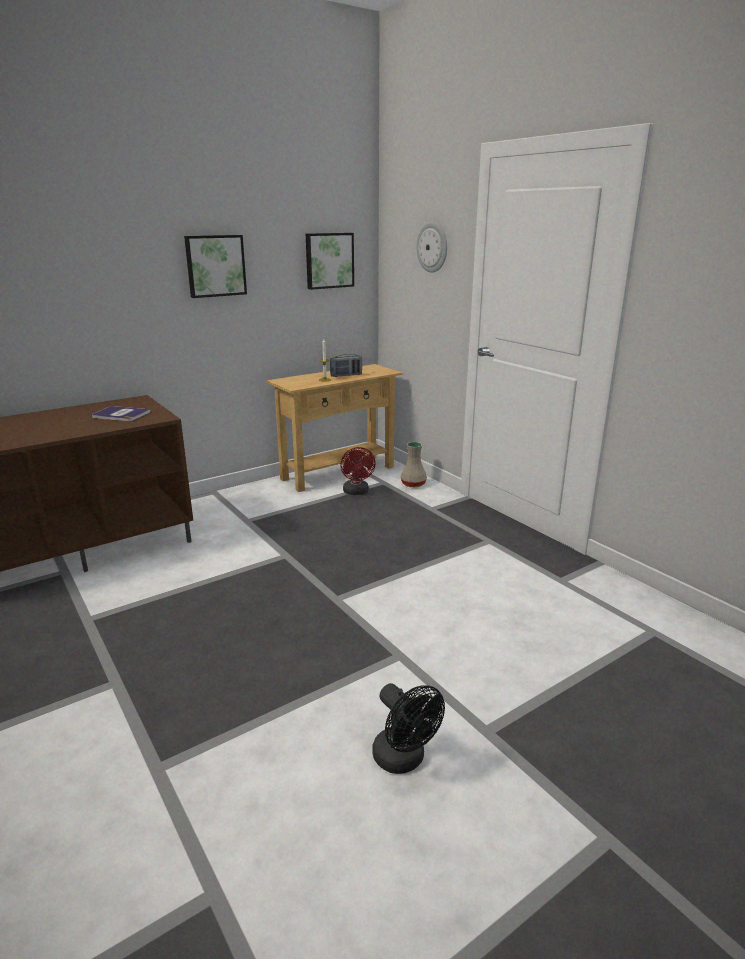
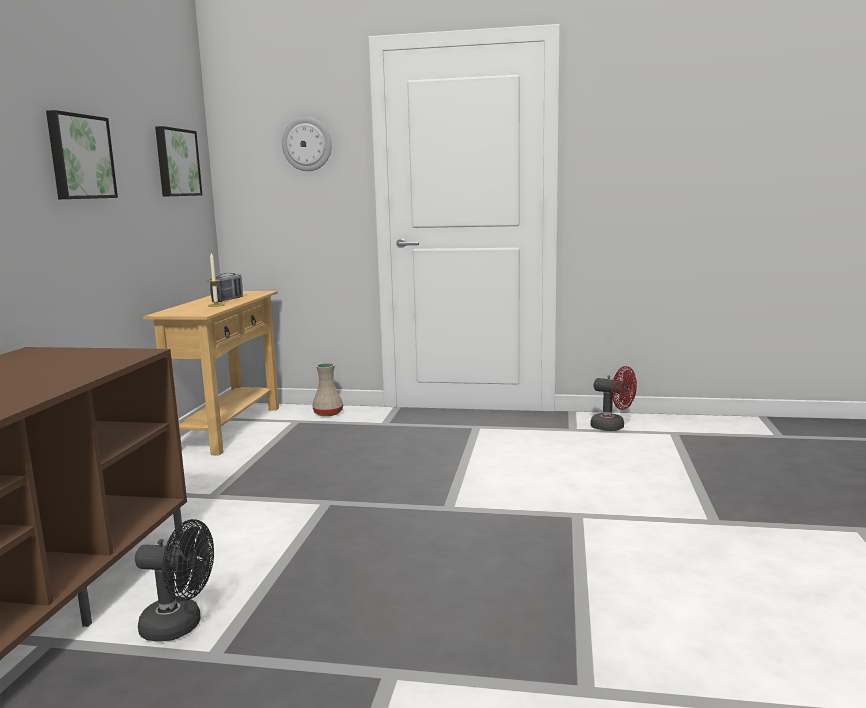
camera: 45 degrees left, 10 degrees down
book [92,406,150,421] -> none
red fan [340,447,375,495] -> red fan moved to [590,366,637,431]
black fan [372,683,445,774] -> black fan moved to [135,519,214,642]

